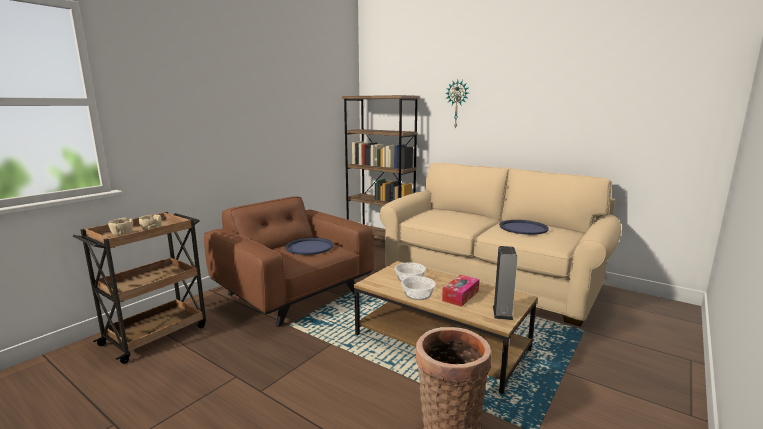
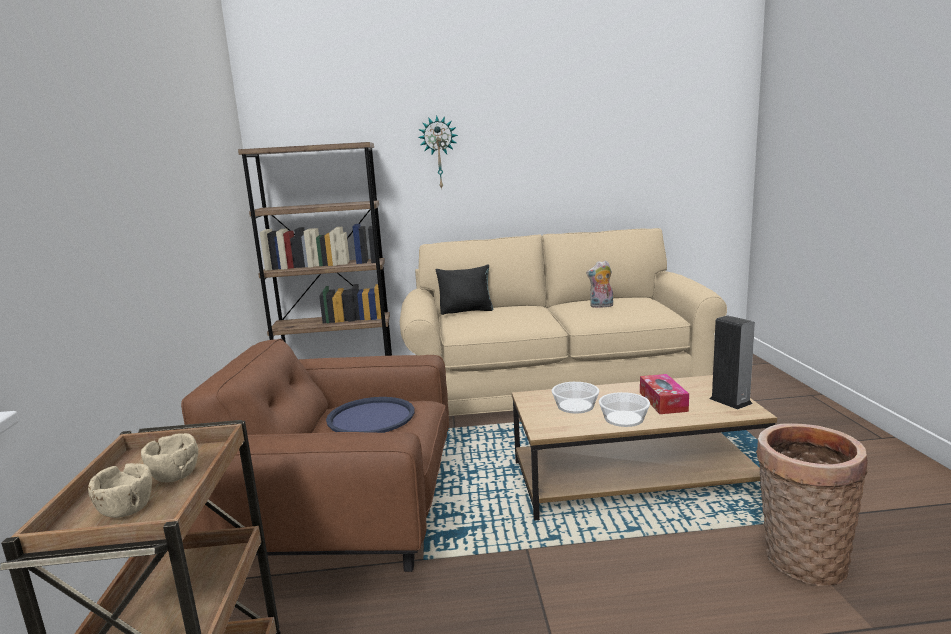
camera: 40 degrees left, 0 degrees up
blue tray [499,220,549,235] -> plush toy [586,260,613,308]
none -> black pillow [436,264,493,315]

